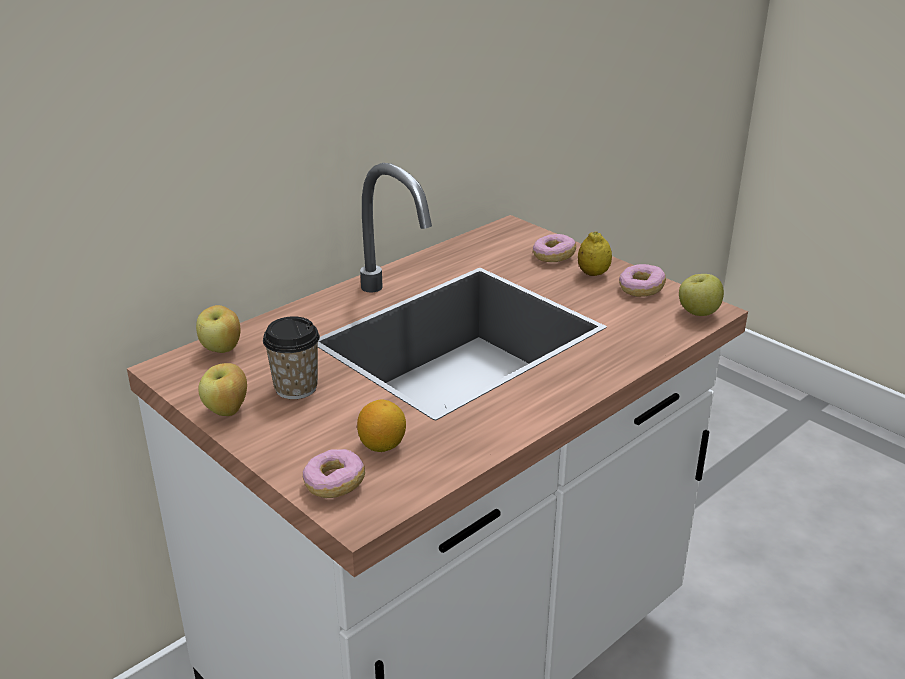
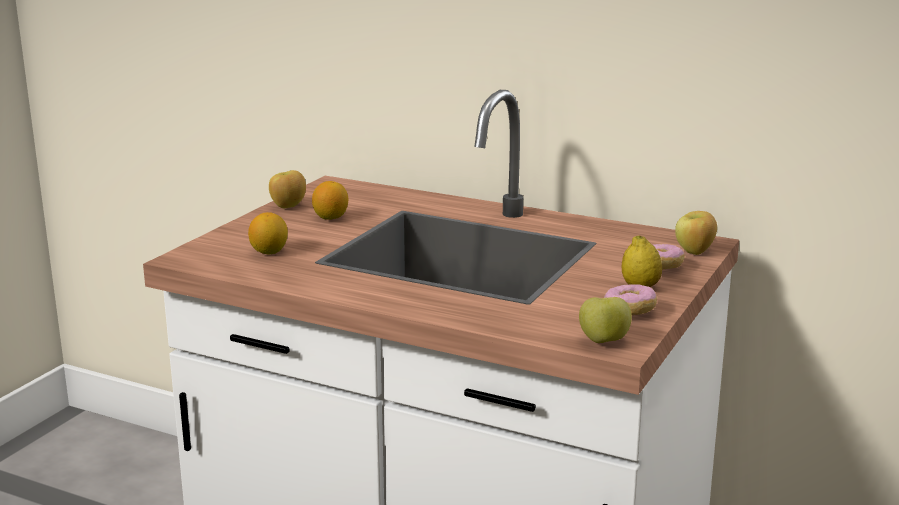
camera: 70 degrees right, 10 degrees down
apple [196,305,241,353] -> apple moved to [675,211,717,255]
cup [263,316,320,399] -> lemon [312,181,348,220]
donut [303,449,365,498] -> none

